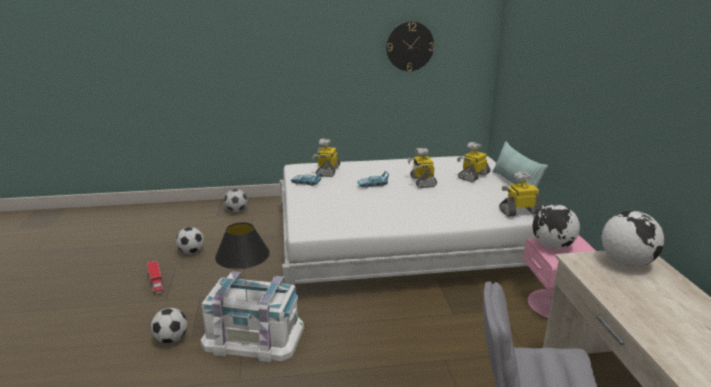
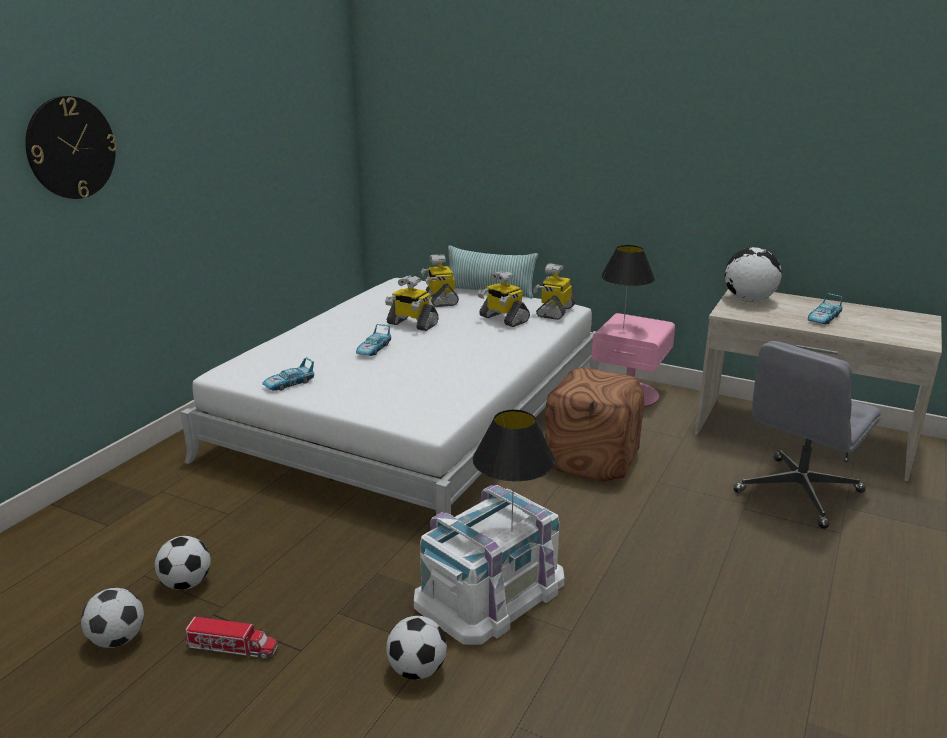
camera: 55 degrees left, 0 degrees up
football [224,189,247,212] -> football moved to [81,588,144,648]
toy robot [312,139,340,177] -> toy robot moved to [478,270,530,327]
wall clock [386,21,434,71] -> wall clock moved to [25,96,117,199]
globe [533,204,580,249] -> black table lamp [601,245,655,330]
none -> brown ottoman [545,367,644,482]
none -> toy car [808,293,843,324]

